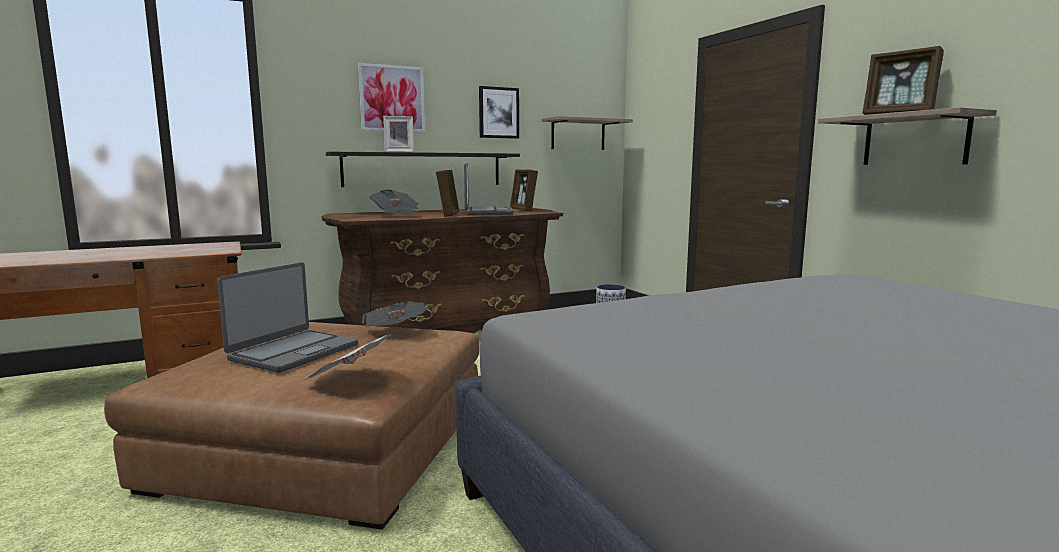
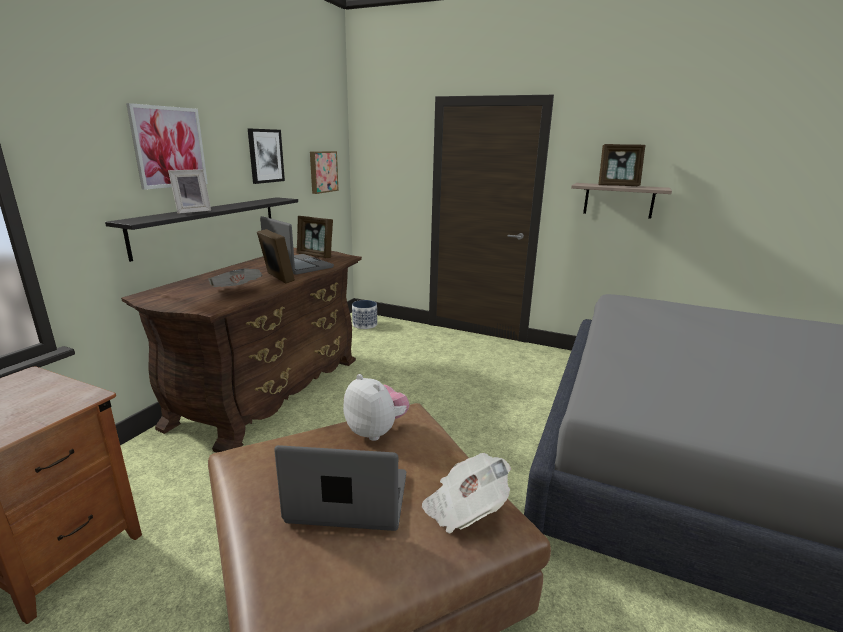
camera: 40 degrees left, 10 degrees up
laptop [217,262,358,373] -> laptop turned 75 degrees counterclockwise [274,445,406,531]
newspaper [362,301,426,326] -> plush toy [343,374,409,441]
shelf [542,116,633,150] -> picture [310,151,339,194]

